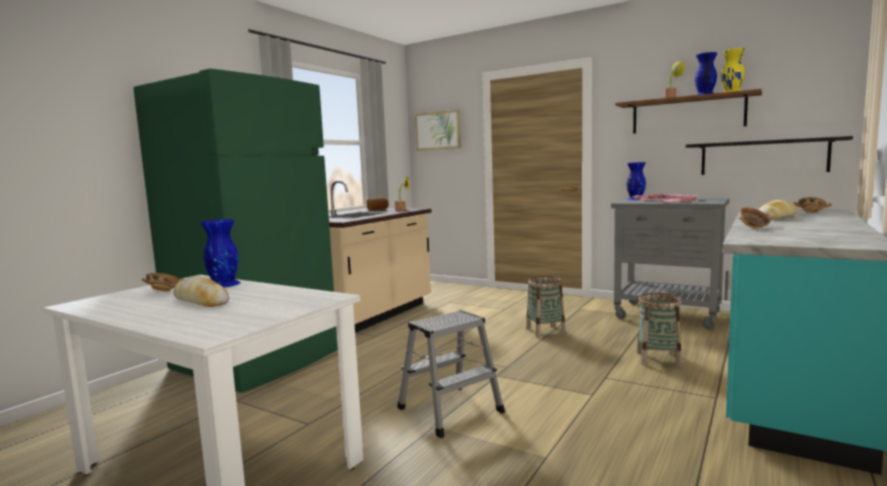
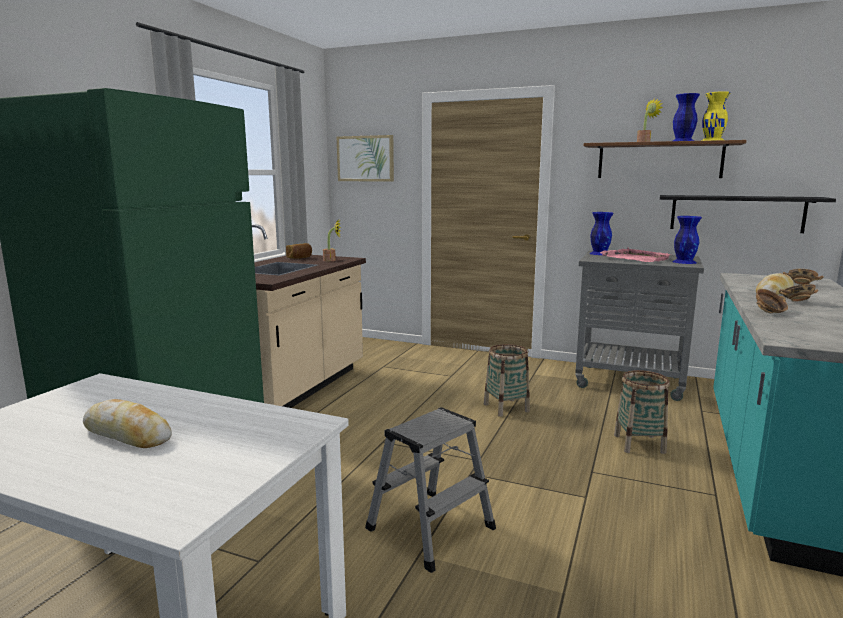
camera: 10 degrees left, 5 degrees up
bowl [142,273,184,292] -> bowl moved to [779,284,818,302]
blue vase [200,219,241,287] -> blue vase moved to [672,216,702,264]

